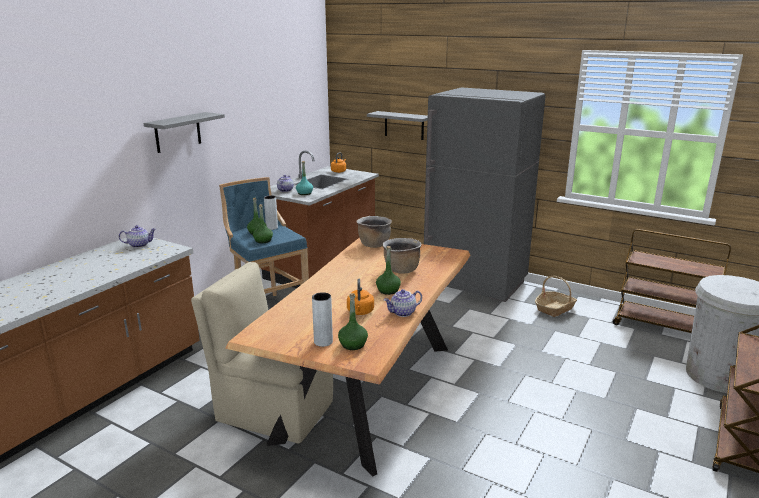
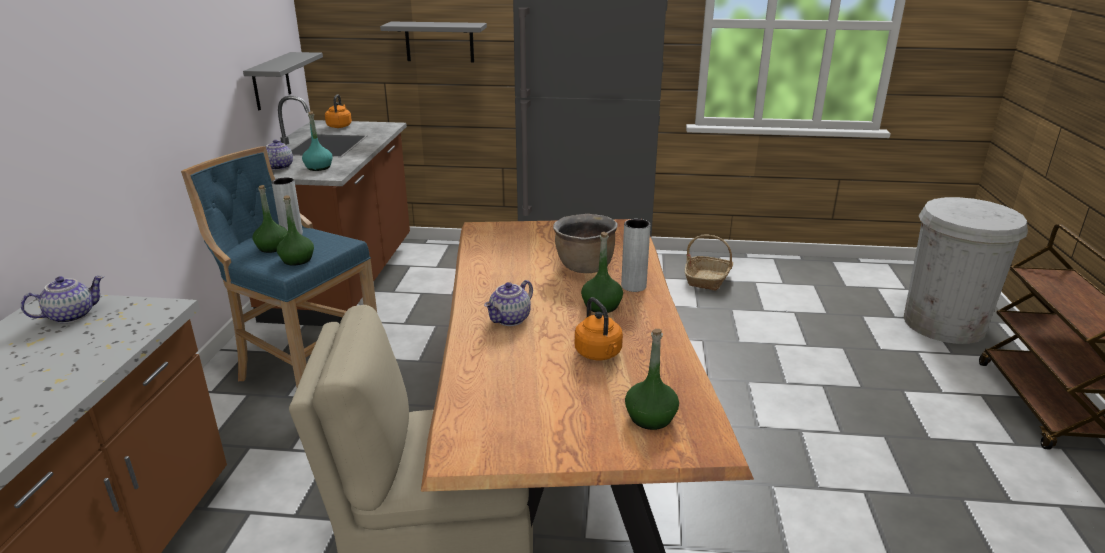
camera: 25 degrees left, 5 degrees up
grey shelf [144,112,225,153] -> grey shelf moved to [243,52,323,111]
grey vase [312,292,333,347] -> grey vase moved to [621,219,650,292]
brown cooking pot [356,216,392,248] -> none
teapot [384,289,422,317] -> teapot moved to [484,280,533,326]
brown cart [613,229,731,333] -> none

